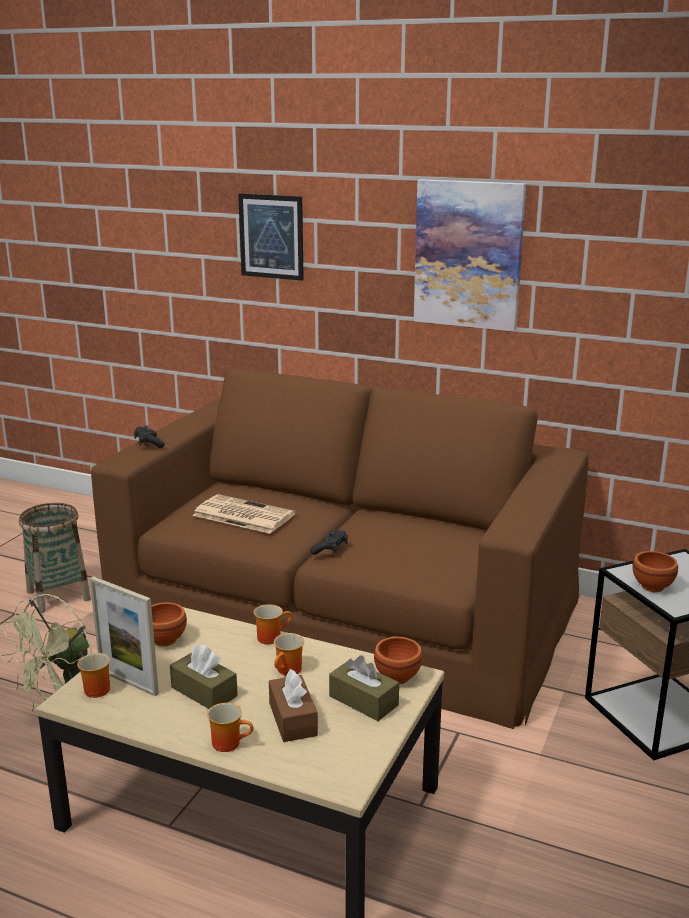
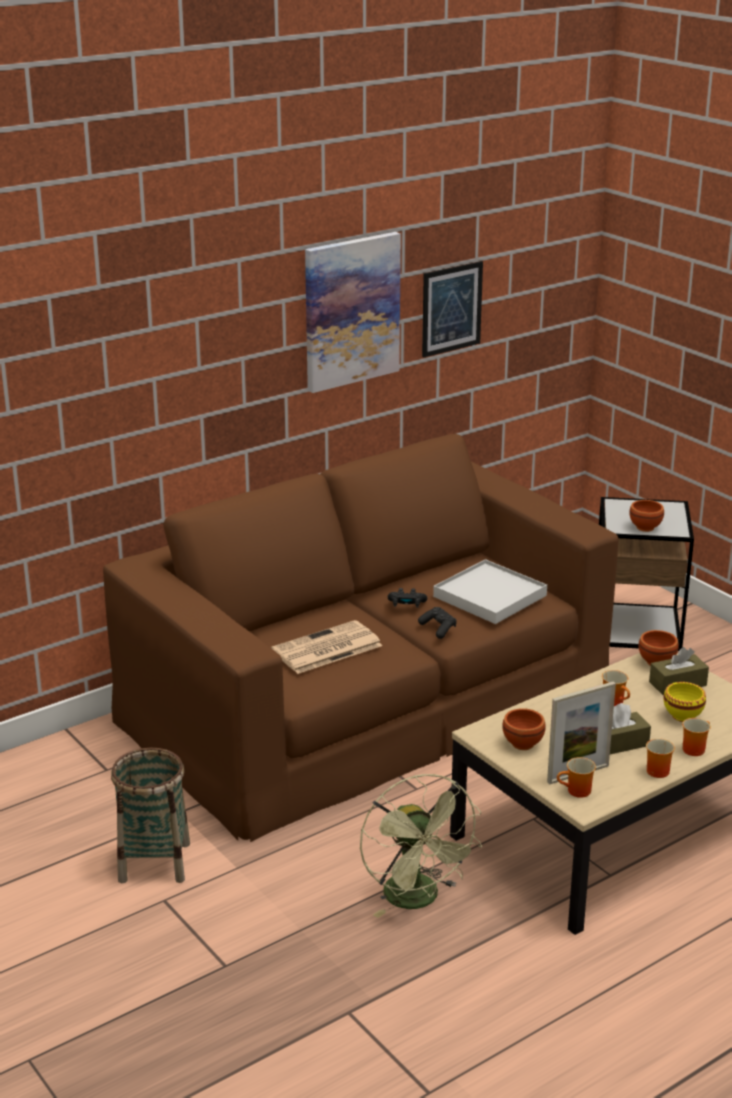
camera: 60 degrees left, 5 degrees up
black game controller [134,425,165,448] -> black game controller moved to [388,588,428,608]
picture [238,193,304,281] -> picture moved to [422,261,483,358]
mug [254,604,292,645] -> mug moved to [646,739,675,778]
brown tissue box [269,669,318,742] -> yellow bowl [664,682,706,722]
none -> white tray [433,559,547,624]

